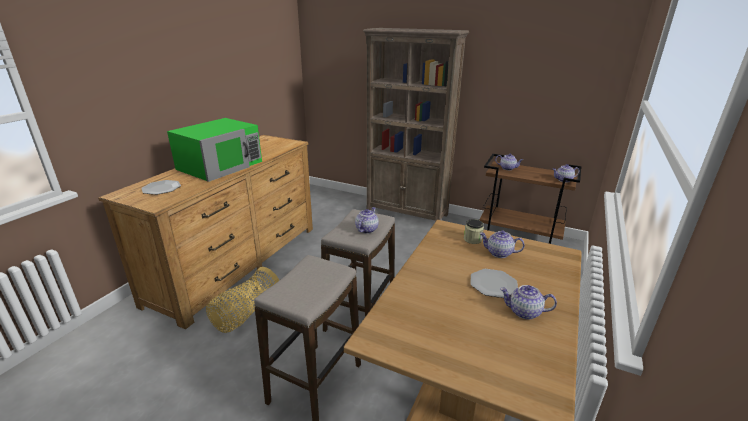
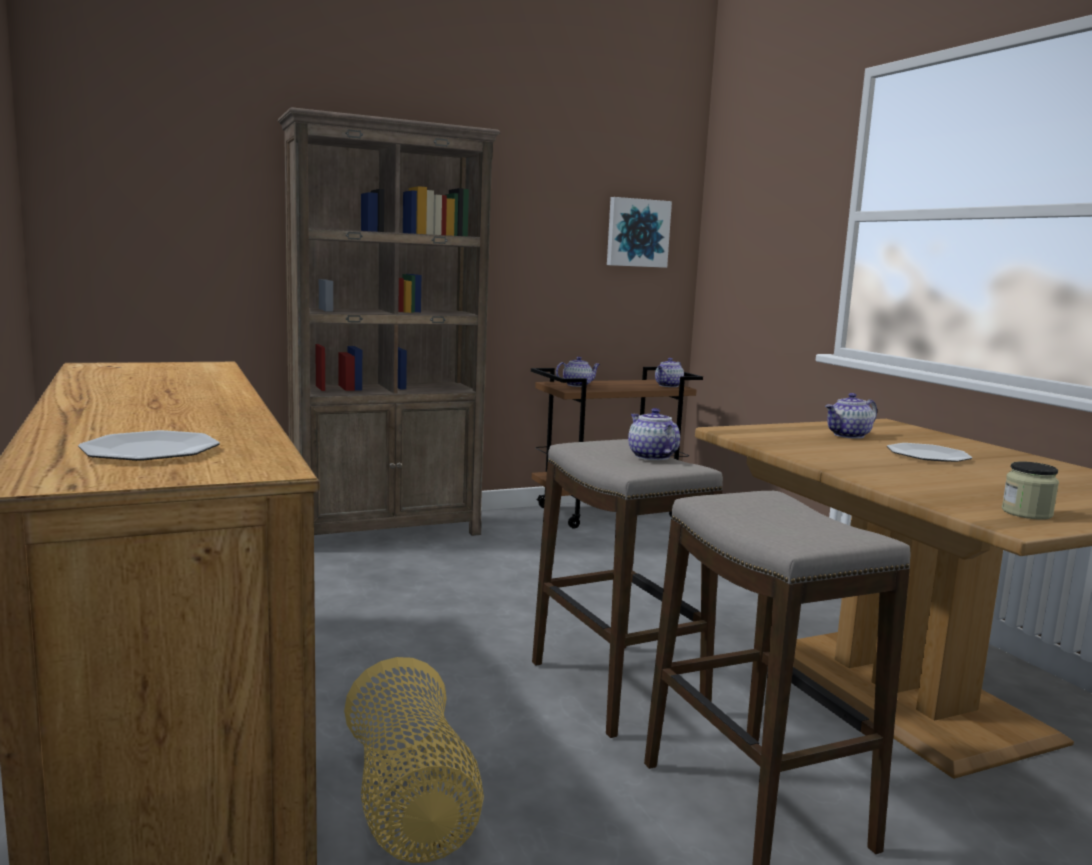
camera: 50 degrees left, 15 degrees down
green microwave [167,118,262,182] -> none
jar [464,219,484,244] -> jar moved to [1002,461,1059,520]
teapot [500,285,557,320] -> none
none -> picture [607,197,672,268]

